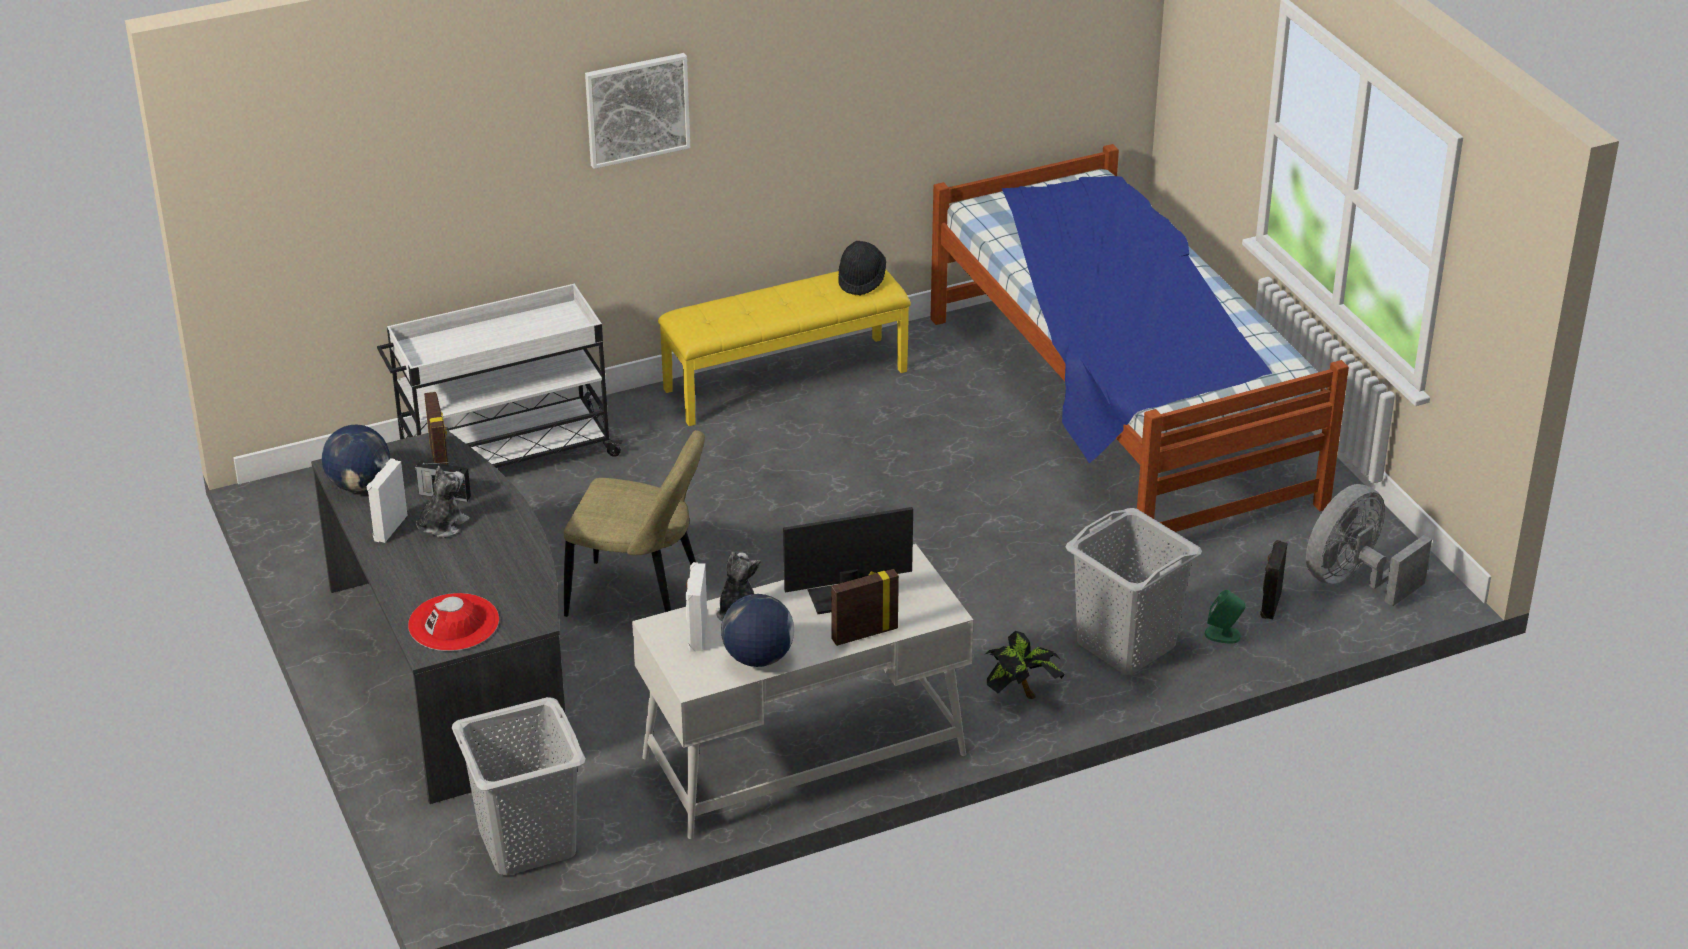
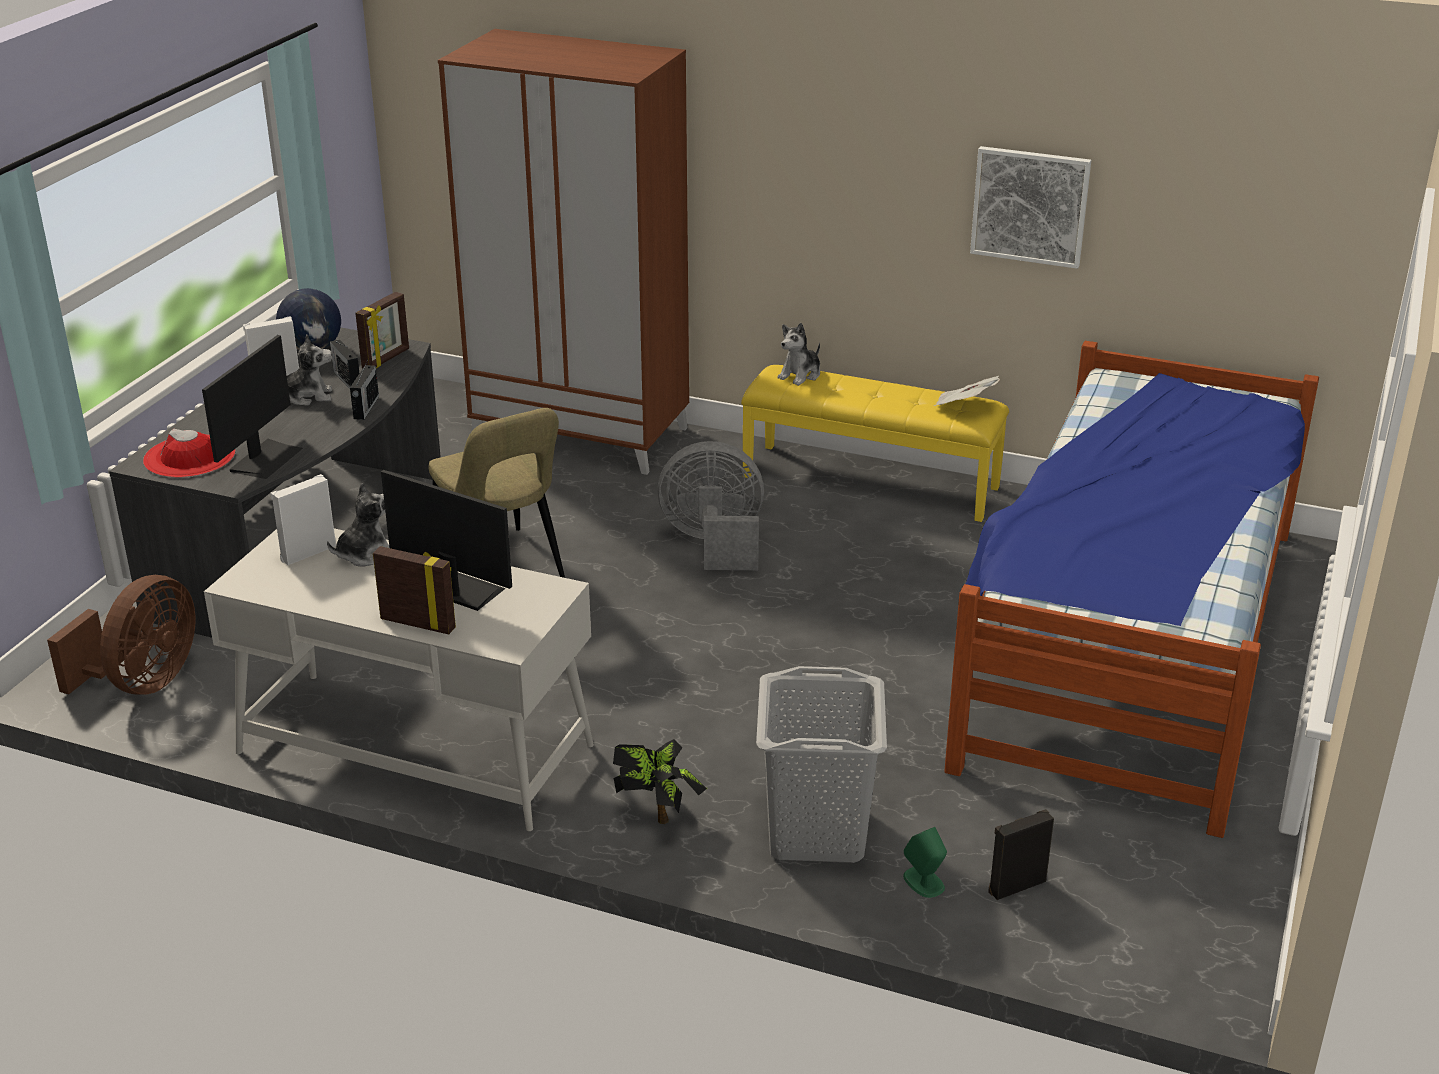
camera: 45 degrees right, 5 degrees down
white cart [377,284,623,468] -> brown wardrobe [438,29,689,475]
grey laundry basket [452,697,585,876] -> brown fan [47,575,195,695]
picture [585,53,690,169] -> picture moved to [970,146,1091,269]
globe [721,594,794,667] -> none
black hat [838,241,886,296] -> newspaper [934,376,1000,406]
grey fan [1306,484,1432,606] -> grey fan moved to [657,441,764,570]
none -> monitor [202,335,303,479]
none -> radio [350,359,379,420]
none -> plush toy [777,323,820,386]

